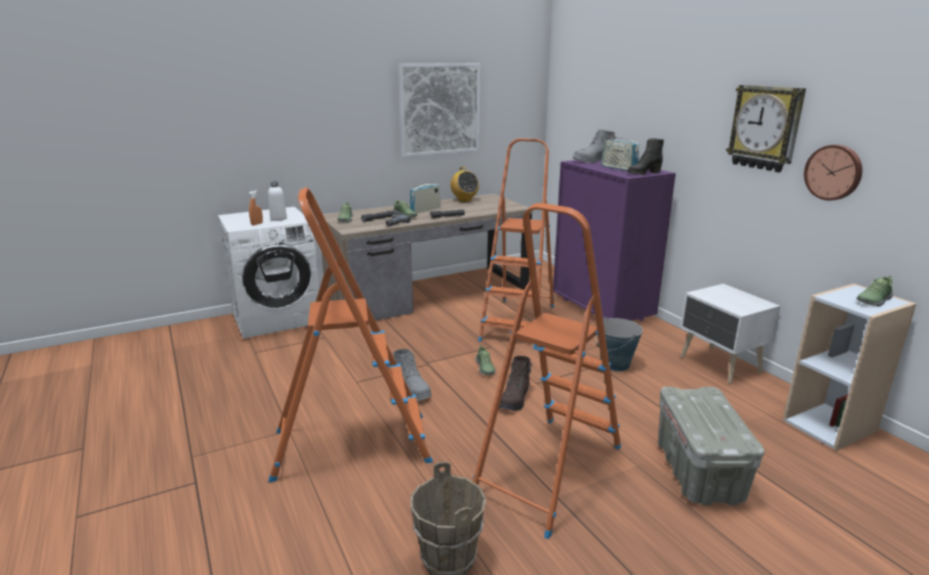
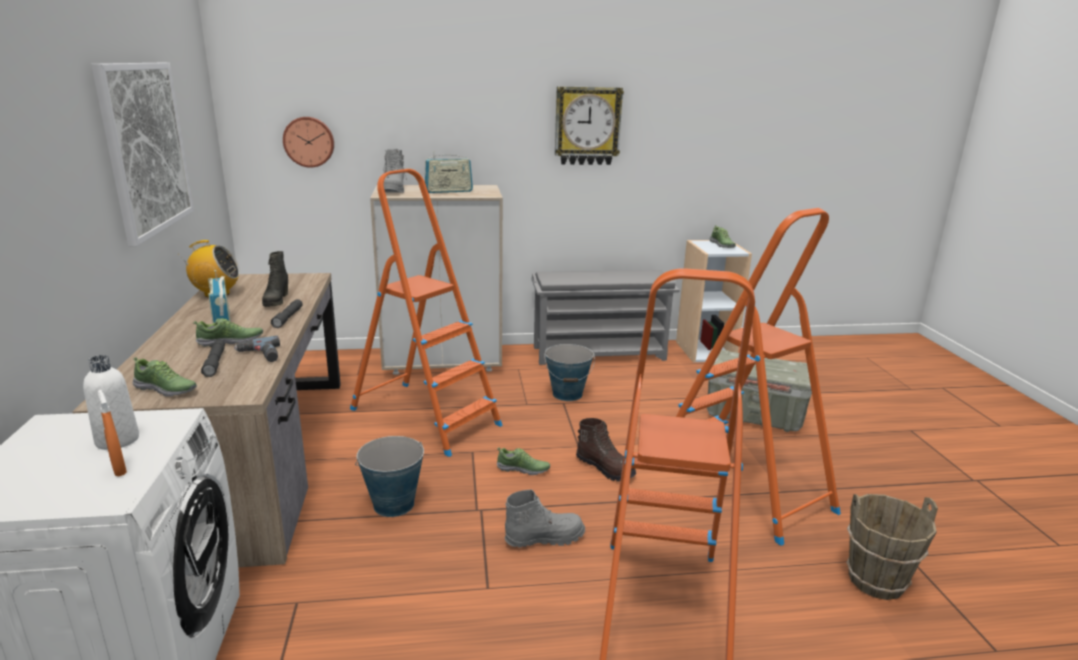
camera: 70 degrees left, 0 degrees up
purple cabinet [553,160,676,321] -> beige cabinet [370,185,503,375]
black boot [627,138,664,175] -> black boot moved to [262,251,288,307]
white nightstand [681,284,780,384] -> grey shoe rack [531,270,680,365]
wall clock [804,145,862,201] -> wall clock moved to [283,117,334,168]
none -> bucket [355,436,424,517]

